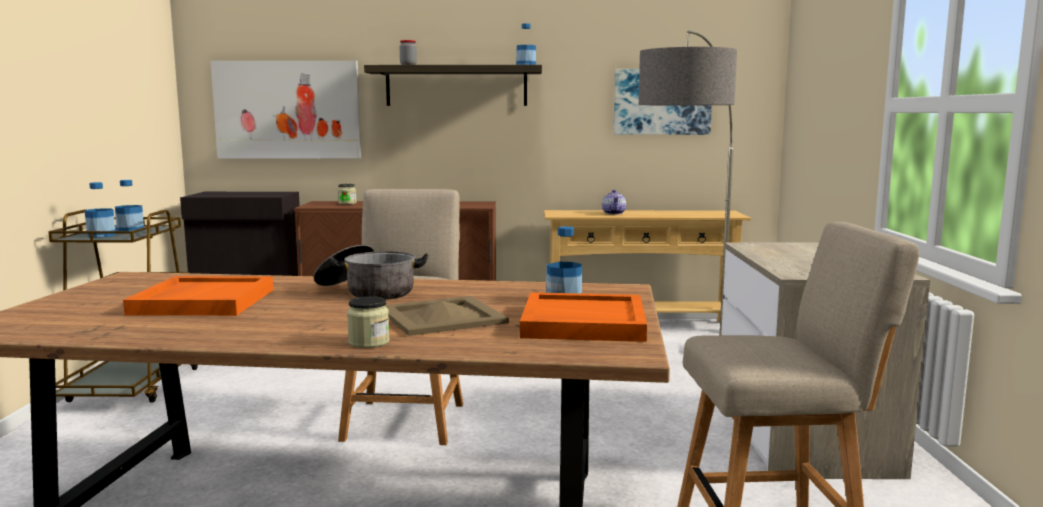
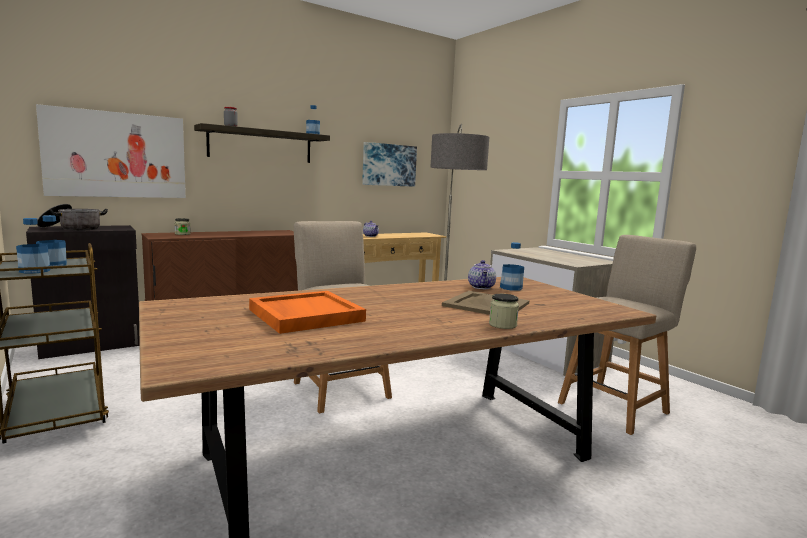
camera: 35 degrees left, 0 degrees up
cooking pot [313,245,429,300] -> cooking pot moved to [37,204,108,231]
orange tray [520,292,647,342] -> none
none -> teapot [468,260,496,289]

